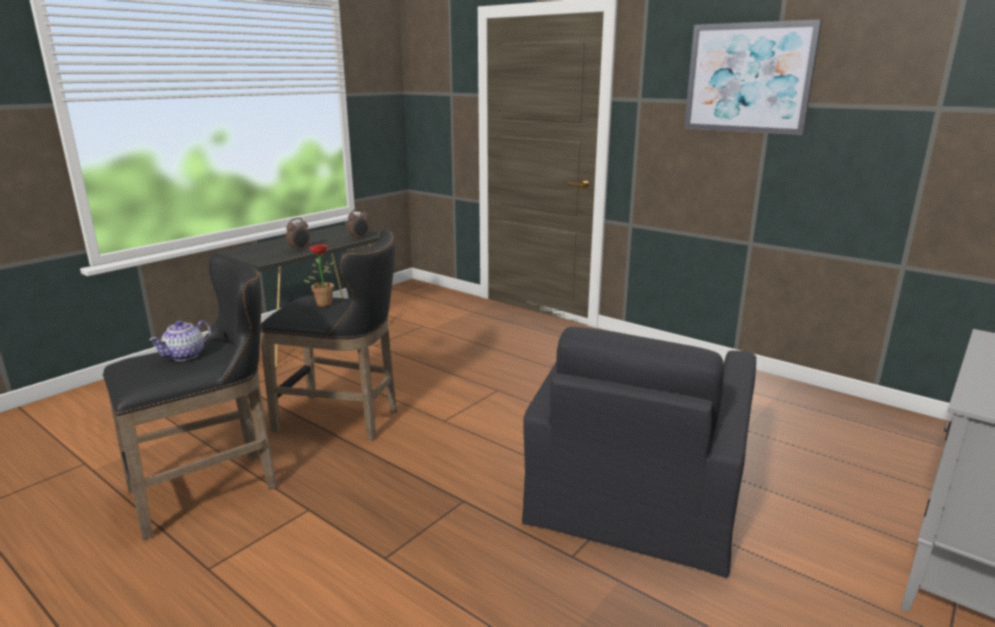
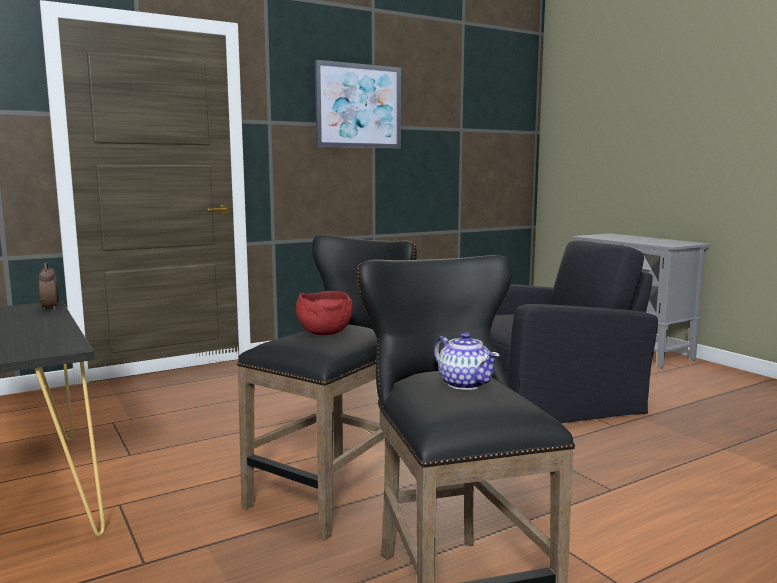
camera: 70 degrees left, 10 degrees down
alarm clock [285,218,310,251] -> none
potted plant [304,244,334,307] -> red bowl [296,291,353,335]
black armchair [522,327,756,578] -> black armchair turned 60 degrees counterclockwise [491,240,658,423]

